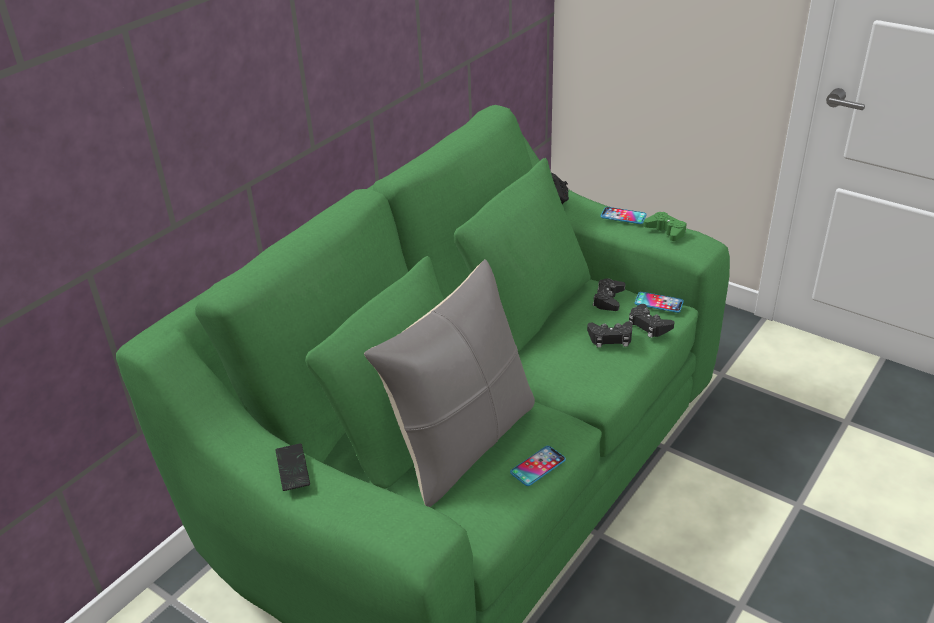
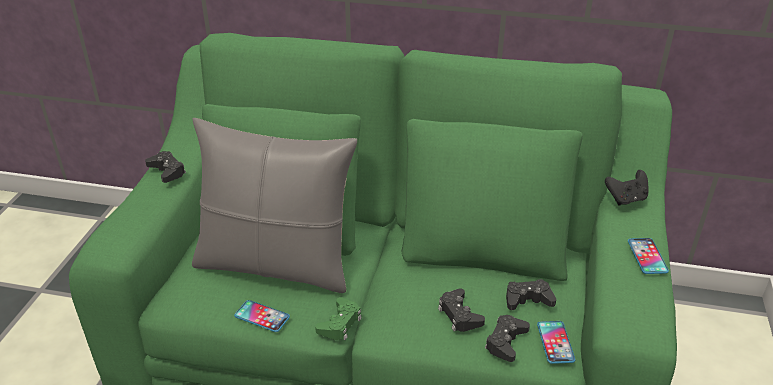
camera: 65 degrees right, 0 degrees up
phone [275,443,310,491] -> black game controller [145,151,186,183]
green game controller [643,212,687,241] -> green game controller moved to [315,297,362,340]

